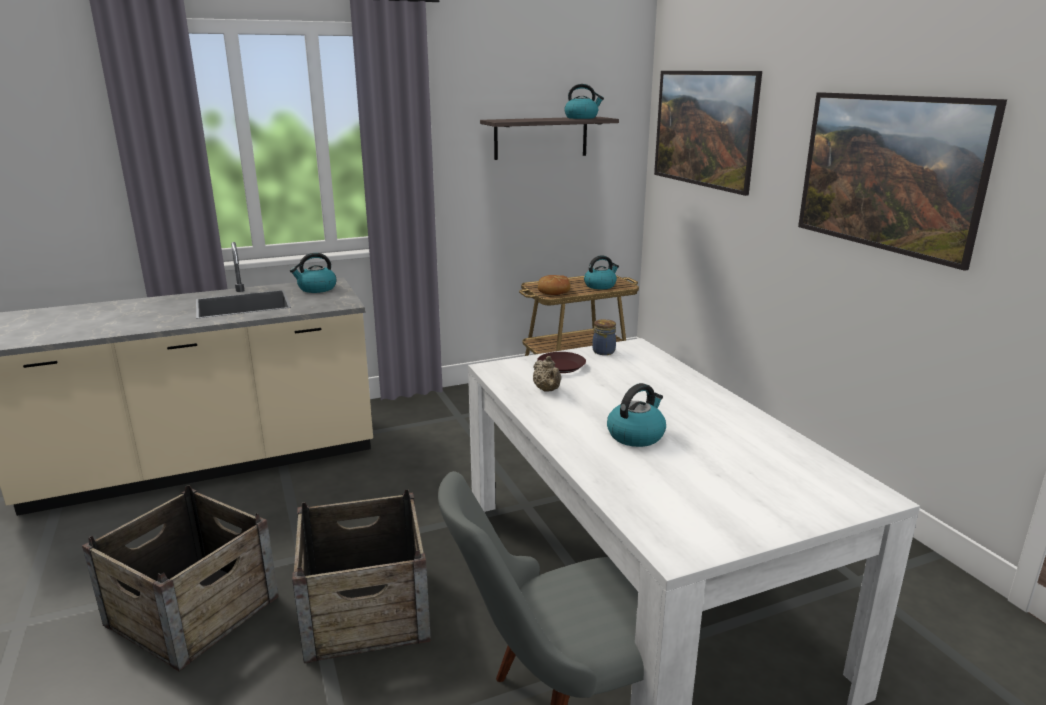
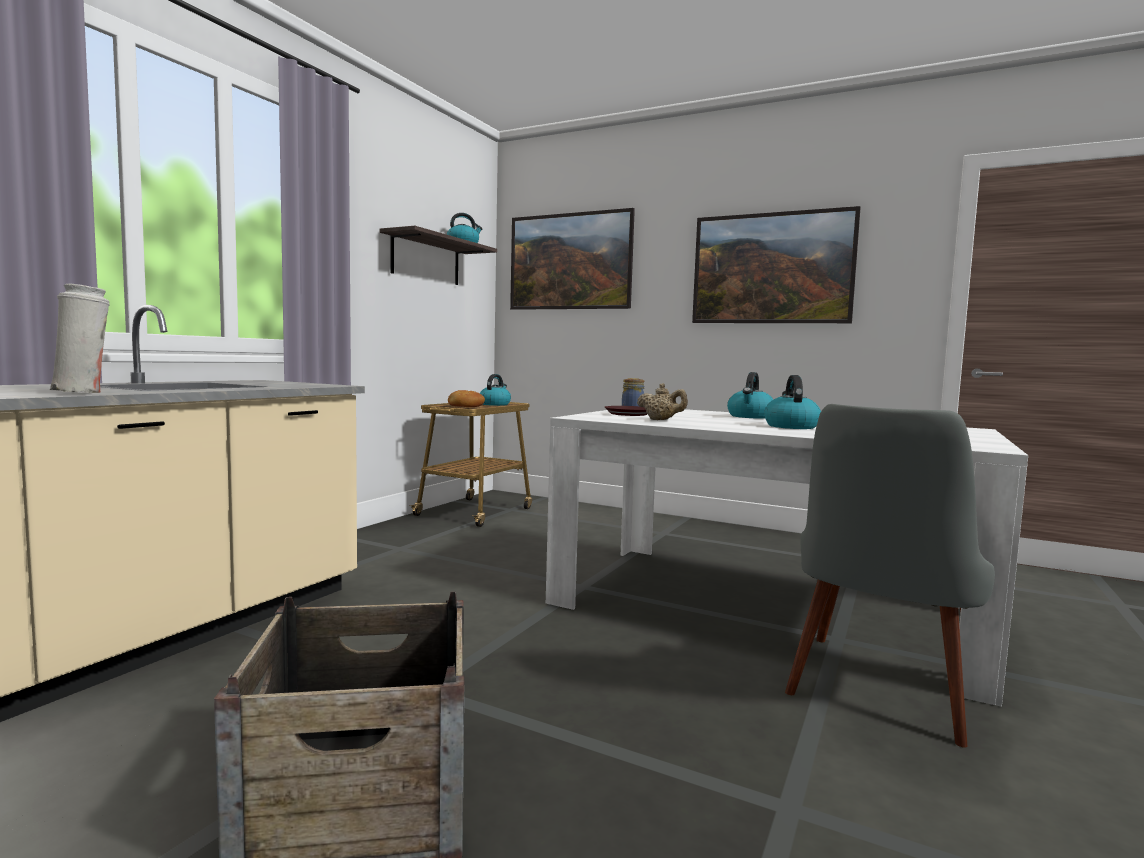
camera: 40 degrees left, 15 degrees down
kettle [290,253,337,293] -> kettle moved to [727,372,773,419]
crate [292,489,431,663] -> none
none -> white vase [47,284,110,393]

